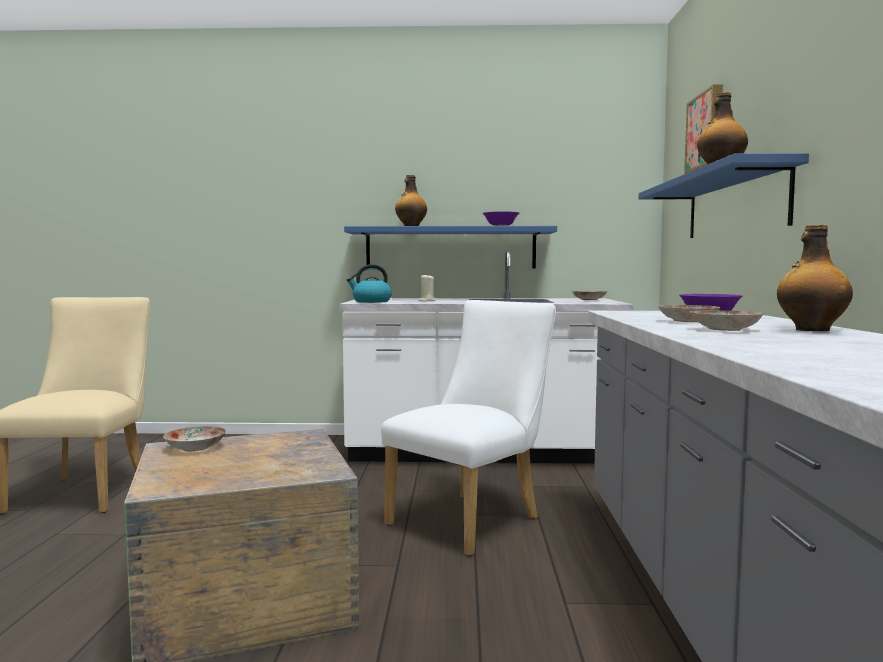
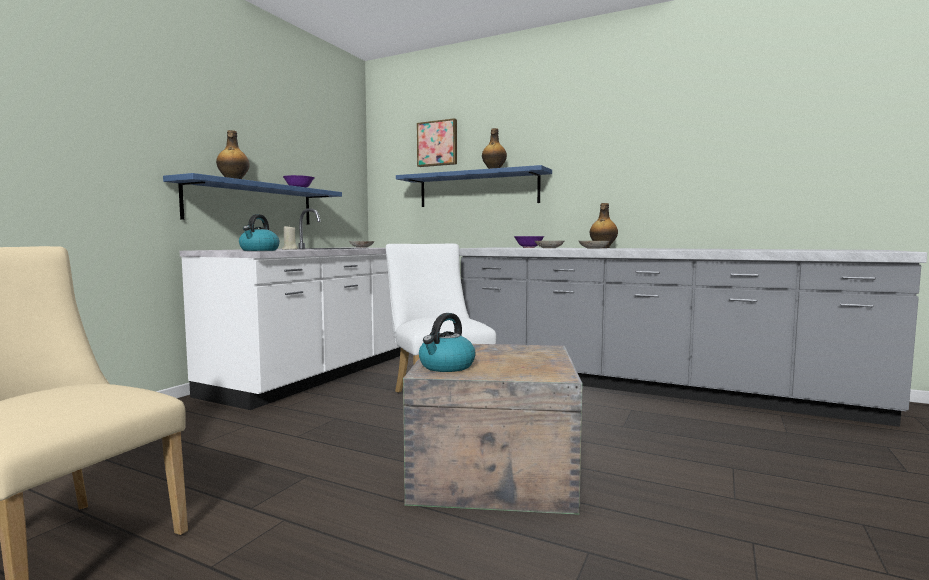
camera: 65 degrees left, 0 degrees up
plate [163,426,226,452] -> kettle [419,313,476,372]

